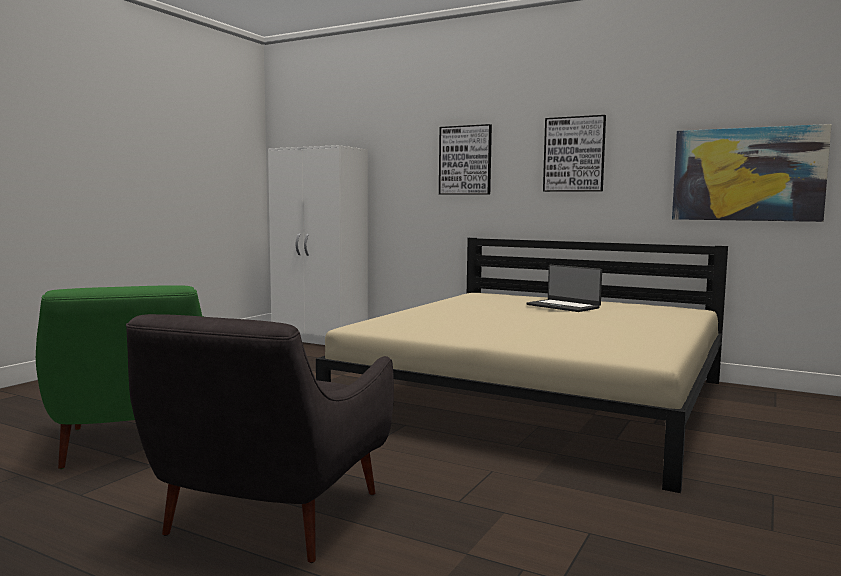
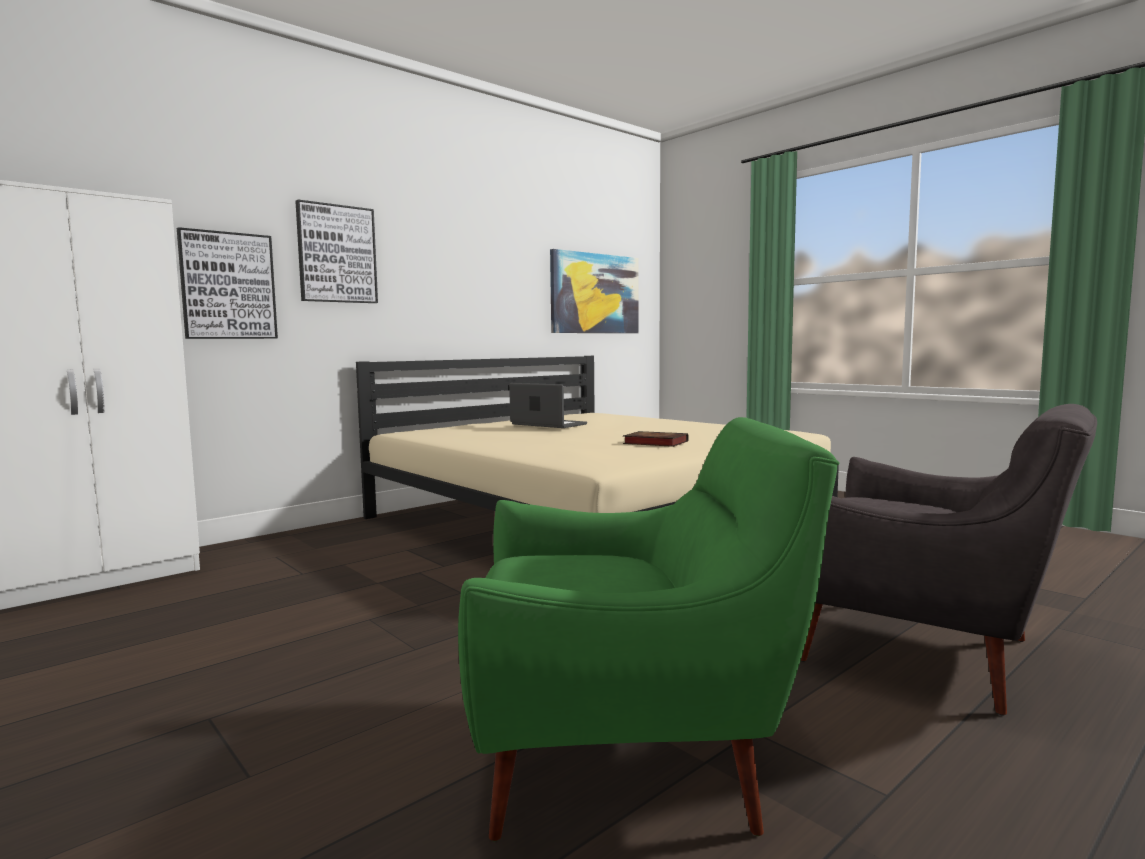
camera: 70 degrees left, 0 degrees up
laptop [527,265,602,312] -> laptop turned 120 degrees counterclockwise [509,383,587,428]
picture [543,115,606,192] -> picture moved to [177,227,278,339]
none -> book [623,431,689,447]

